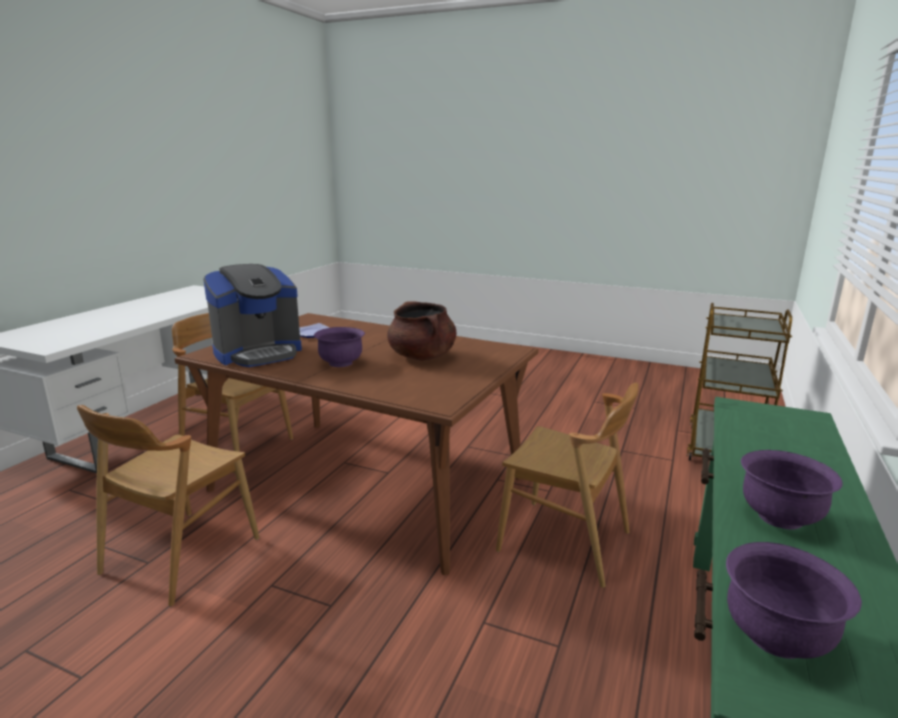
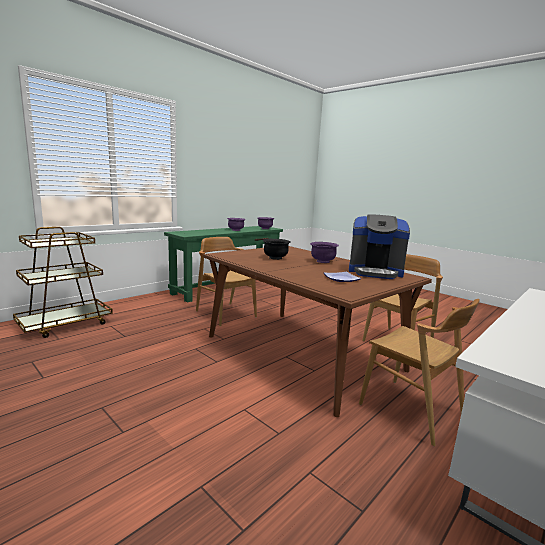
camera: 160 degrees left, 5 degrees down
coffee machine [203,264,302,367] -> coffee machine turned 150 degrees counterclockwise [349,214,410,279]
brown cooking pot [387,301,456,361] -> black bowl [263,239,291,260]

